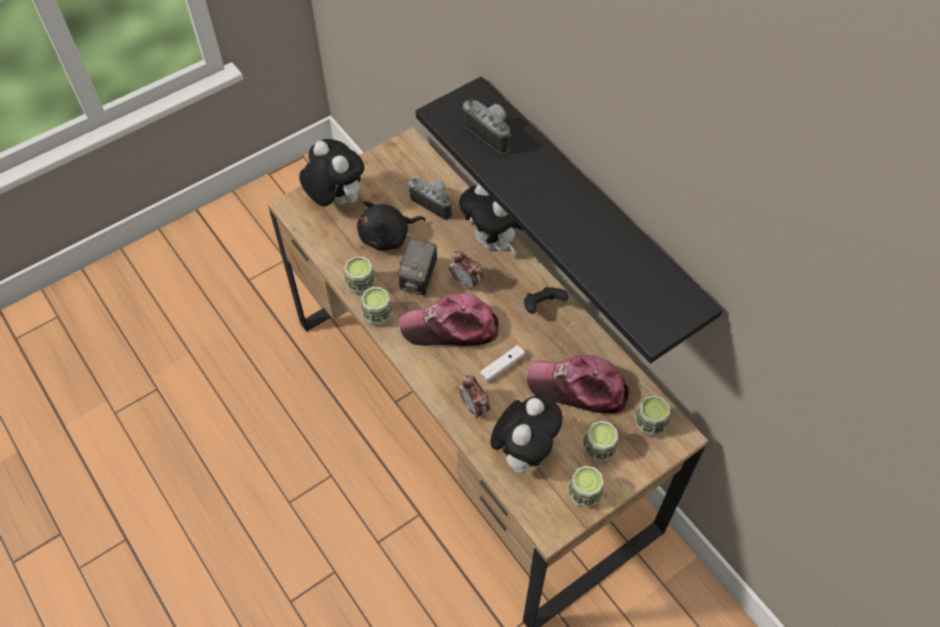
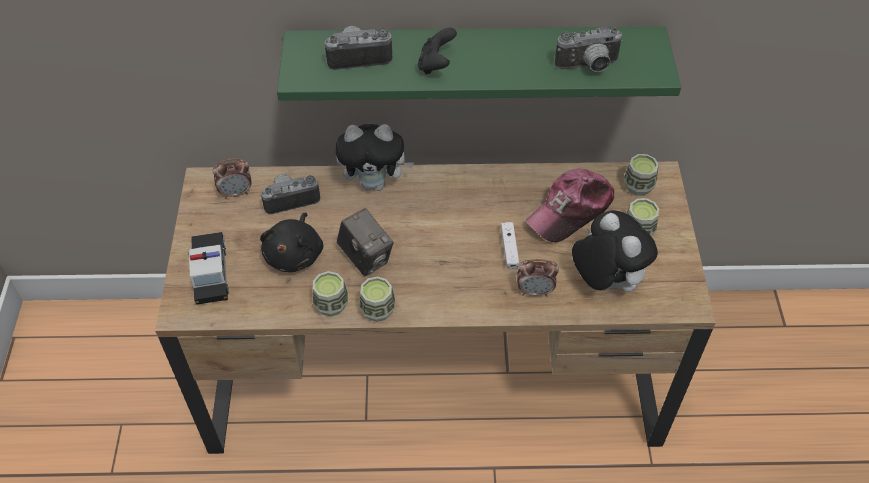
camera: 55 degrees left, 5 degrees down
plush toy [299,139,364,206] -> toy car [188,232,229,305]
cap [399,293,499,346] -> none
black shelf [416,76,723,364] -> green shelf [277,26,681,101]
alarm clock [449,251,483,291] -> alarm clock moved to [213,158,251,199]
black game controller [524,287,569,314] -> black game controller moved to [418,28,457,74]
cup [568,466,604,507] -> none
none -> camera [555,27,623,72]

